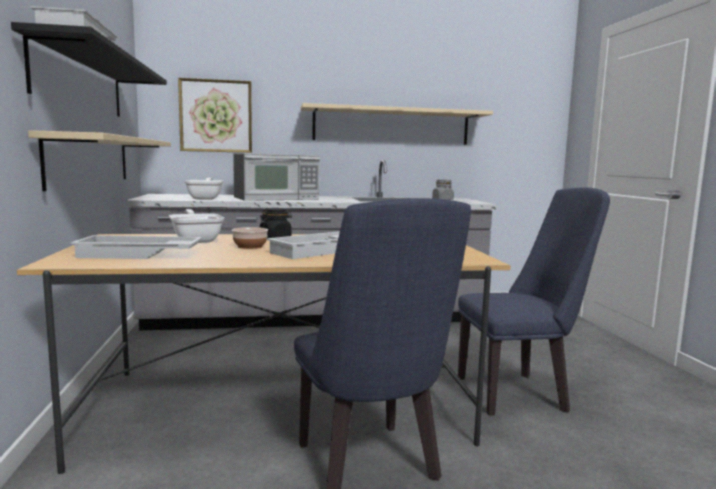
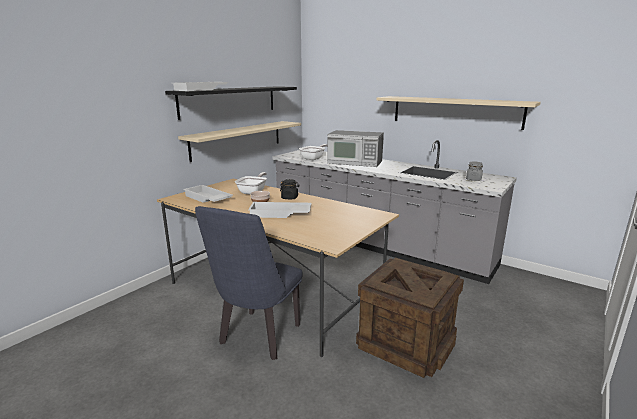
camera: 45 degrees right, 10 degrees up
picture [178,78,252,153] -> none
blue chair [458,187,610,415] -> crate [356,258,464,378]

